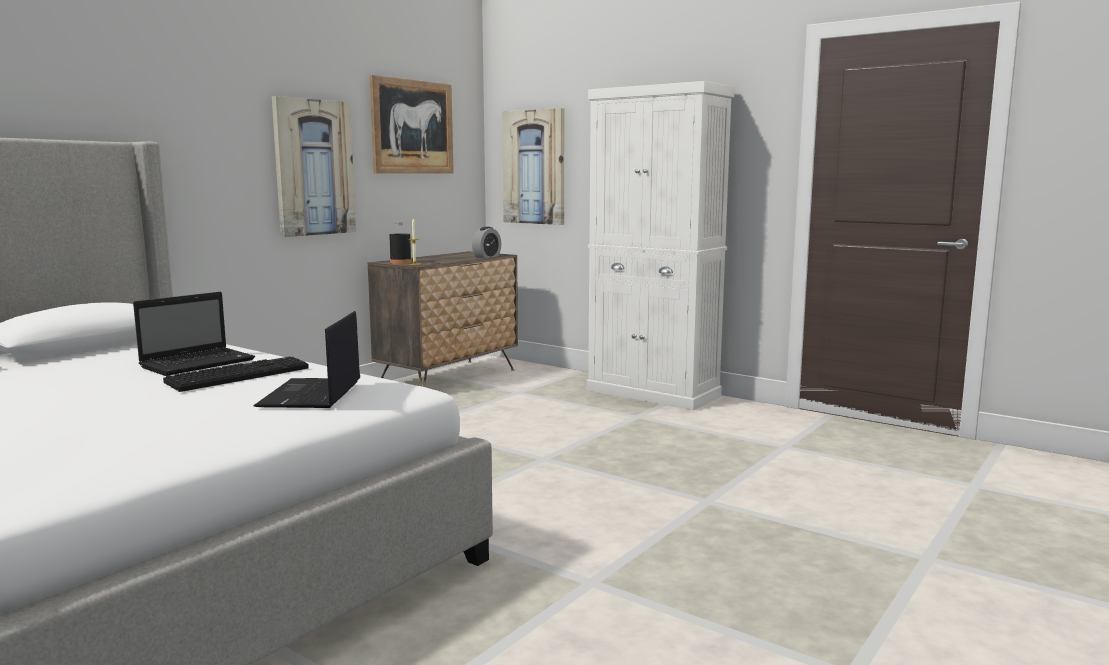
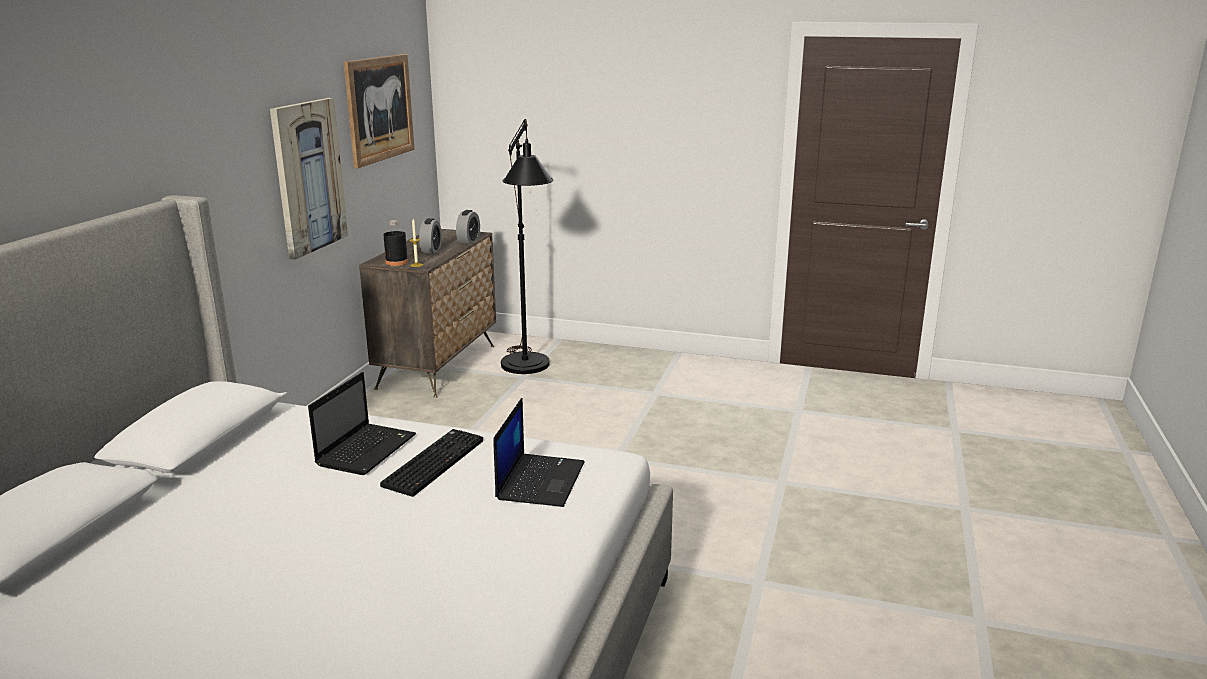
camera: 20 degrees left, 10 degrees up
laptop [254,311,360,408] -> laptop turned 150 degrees counterclockwise [494,398,585,507]
picture [502,108,564,225] -> none
white cabinet [586,81,735,411] -> none
none -> alarm clock [419,218,442,254]
none -> black floor lamp [501,119,553,374]

